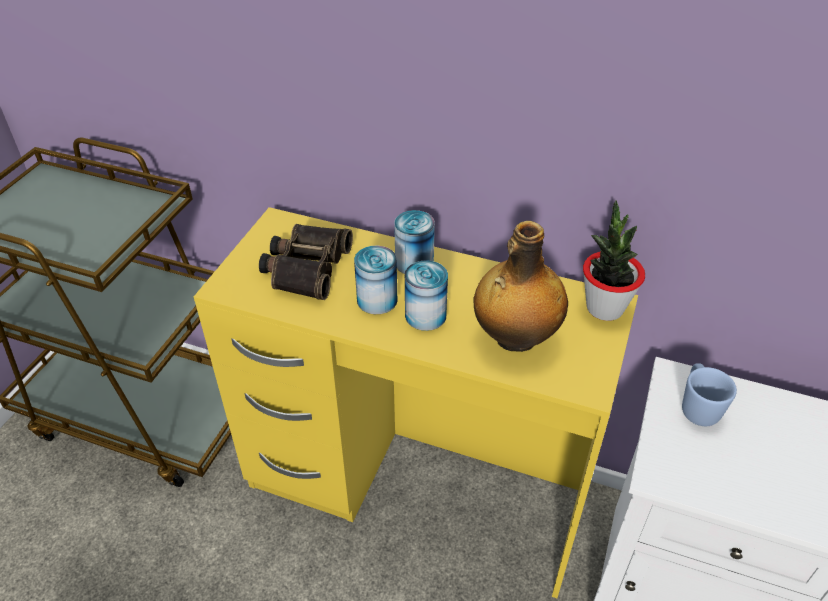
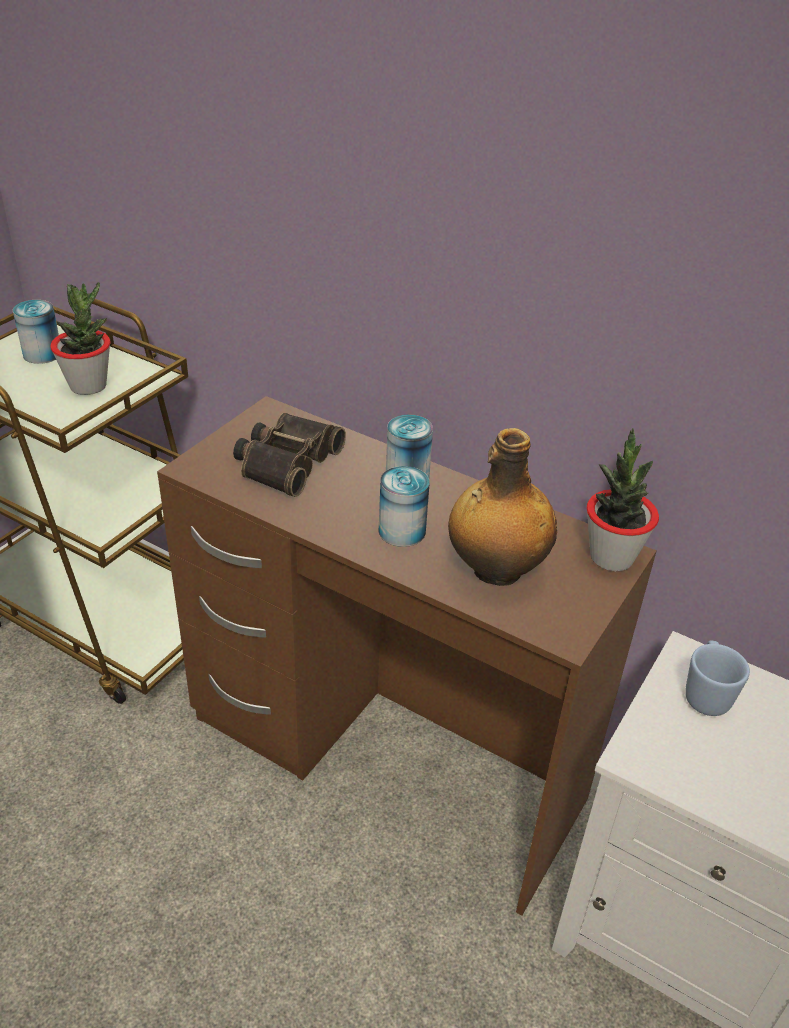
camera: 10 degrees right, 5 degrees down
yellow desk [194,207,638,598] -> brown desk [157,396,656,916]
can [354,246,397,314] -> can moved to [13,300,59,364]
none -> potted plant [50,282,111,395]

